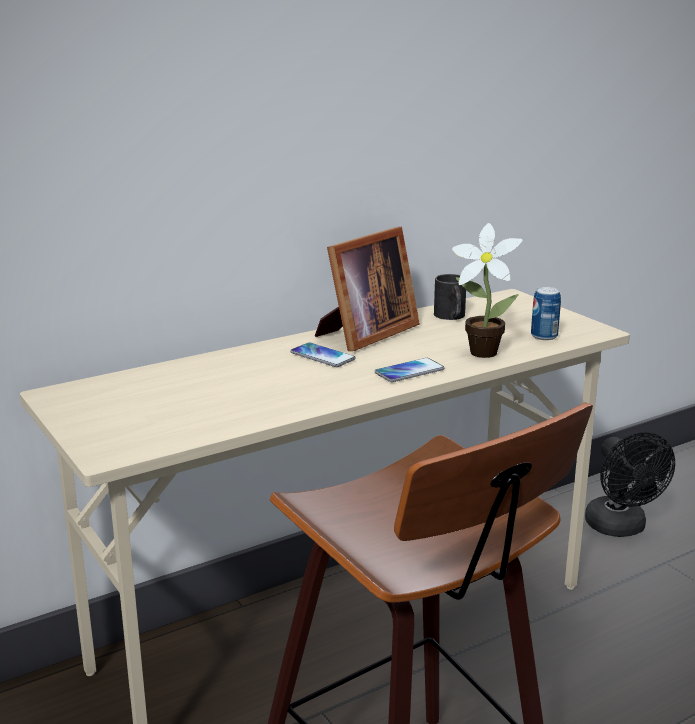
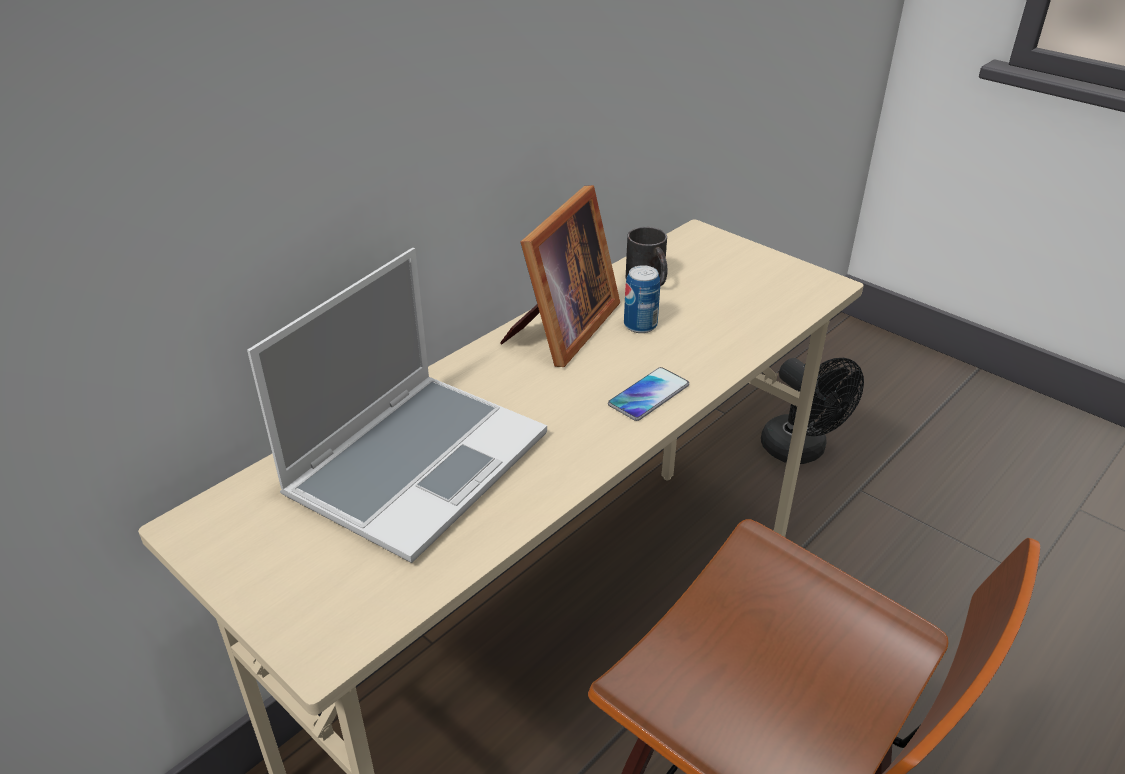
camera: 15 degrees left, 15 degrees up
phone [290,343,356,367] -> none
potted plant [452,223,523,358] -> none
can [531,287,561,340] -> can moved to [624,265,660,333]
none -> laptop [247,248,547,563]

